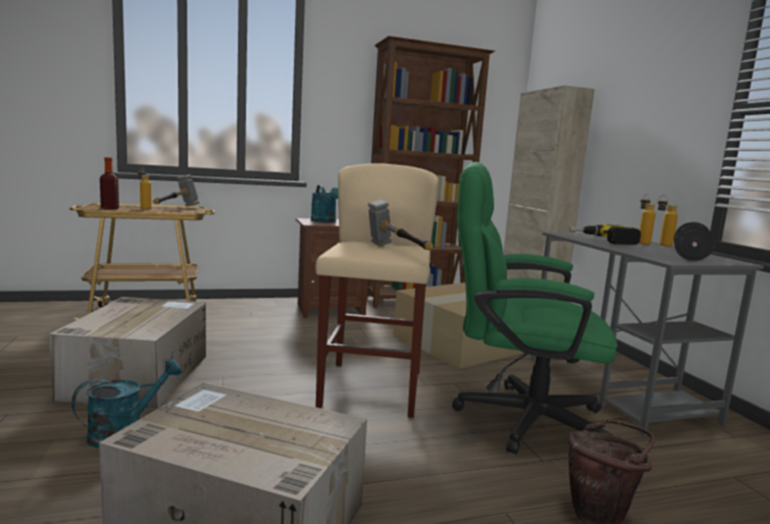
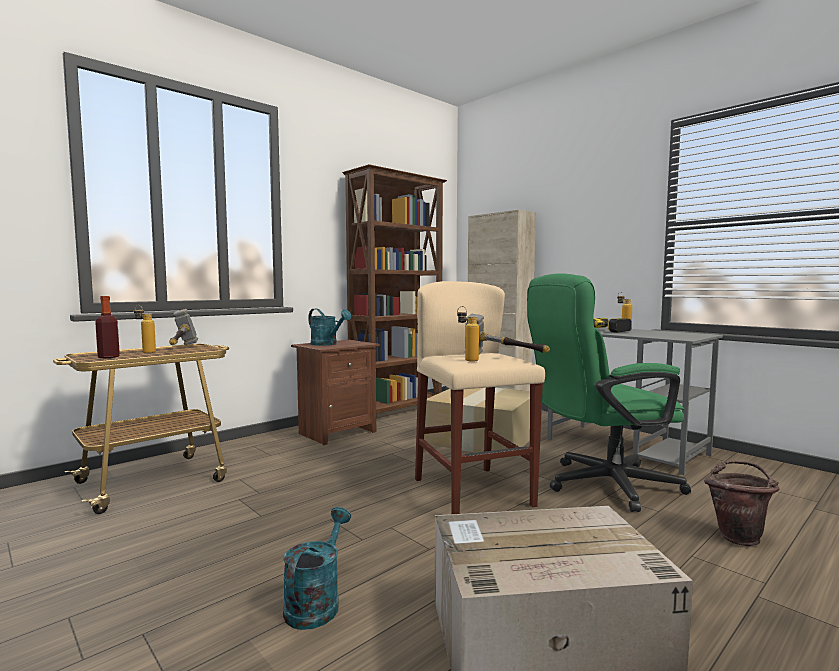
camera: 25 degrees left, 5 degrees down
cardboard box [49,297,206,409] -> none
bottle [658,195,678,247] -> bottle moved to [457,306,479,362]
black dumbbell [674,222,715,261] -> none

